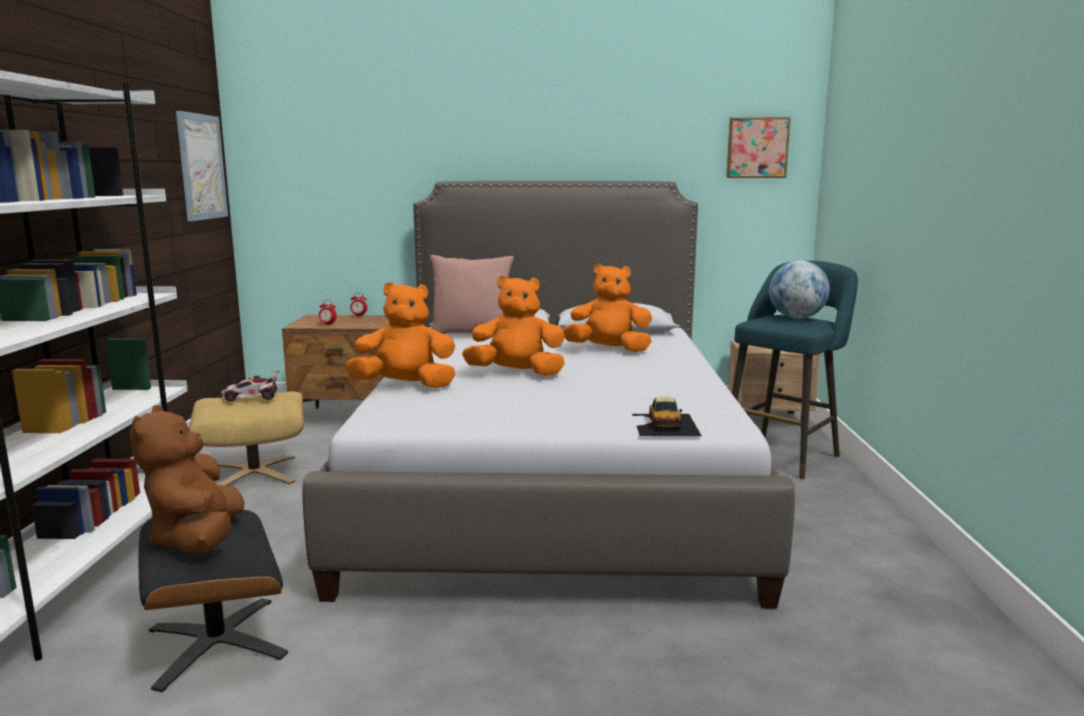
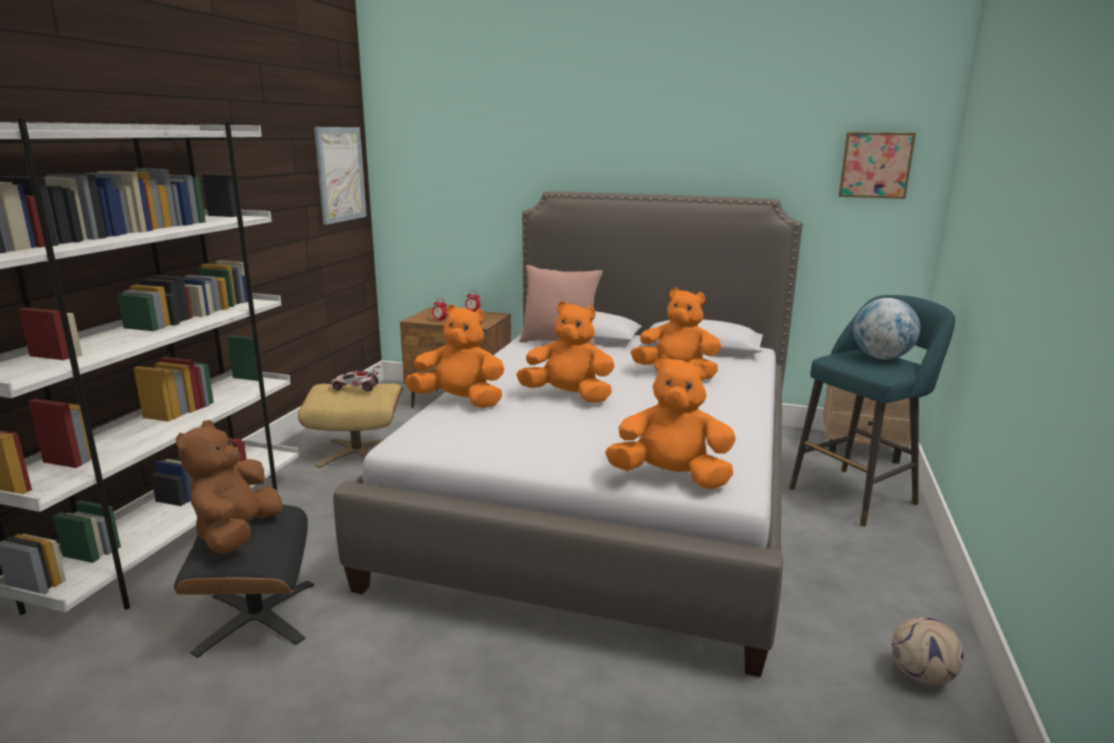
camera: 15 degrees right, 5 degrees up
toy car [632,396,702,436] -> orange plush toy [605,355,736,489]
none -> football [892,617,964,685]

